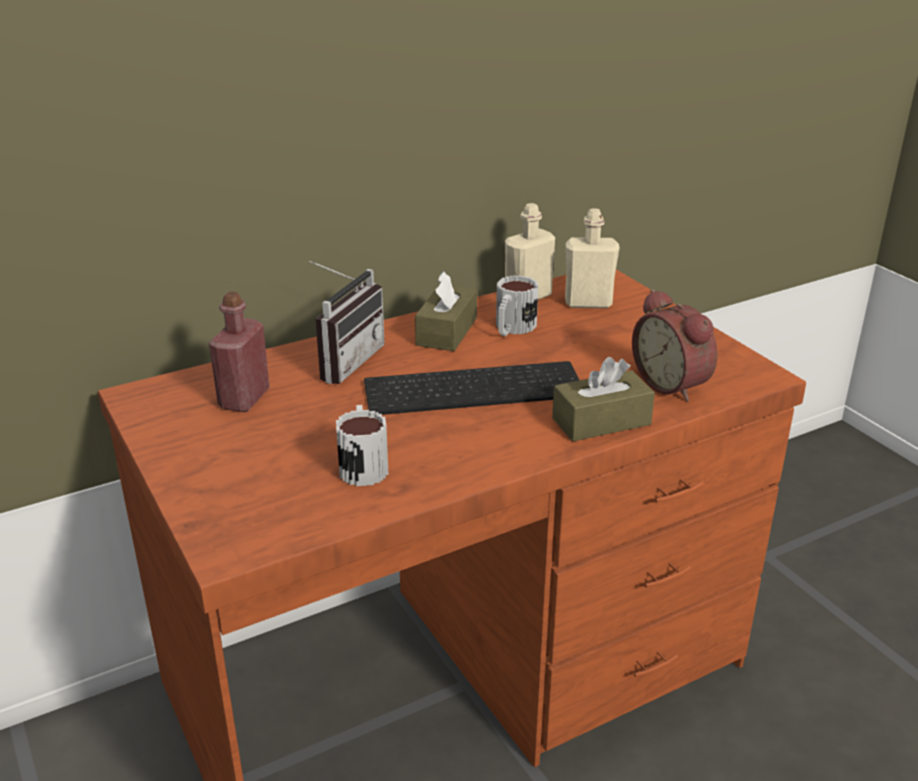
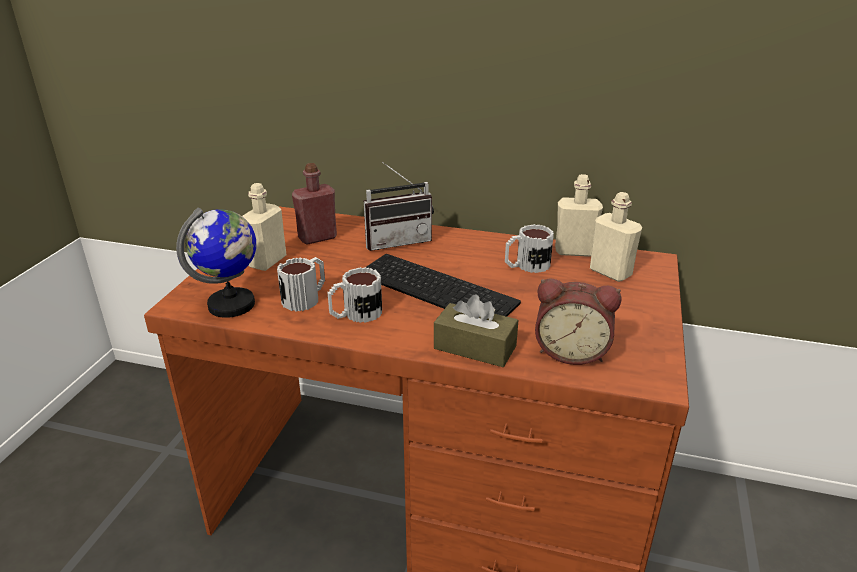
camera: 45 degrees right, 0 degrees up
brown tissue box [415,271,477,351] -> none
alarm clock [632,289,717,402] -> alarm clock turned 90 degrees counterclockwise [535,278,622,365]
none -> globe [176,208,256,318]
none -> beige bottle [242,183,286,271]
none -> mug [327,267,382,323]

